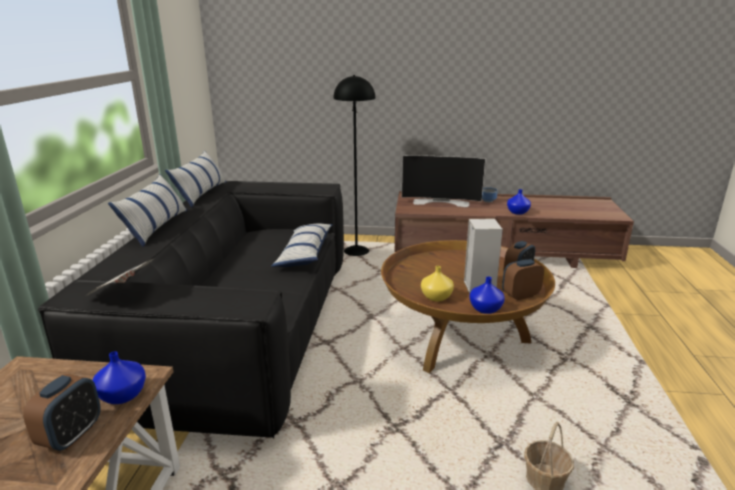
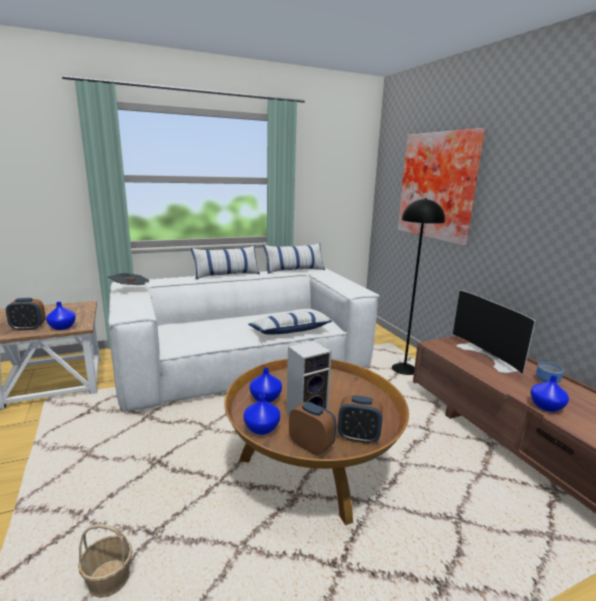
camera: 60 degrees right, 5 degrees down
black sofa [38,181,344,439] -> white sofa [109,268,380,412]
yellow vase [421,266,454,302] -> blue vase [250,367,282,403]
none -> picture [398,128,485,246]

